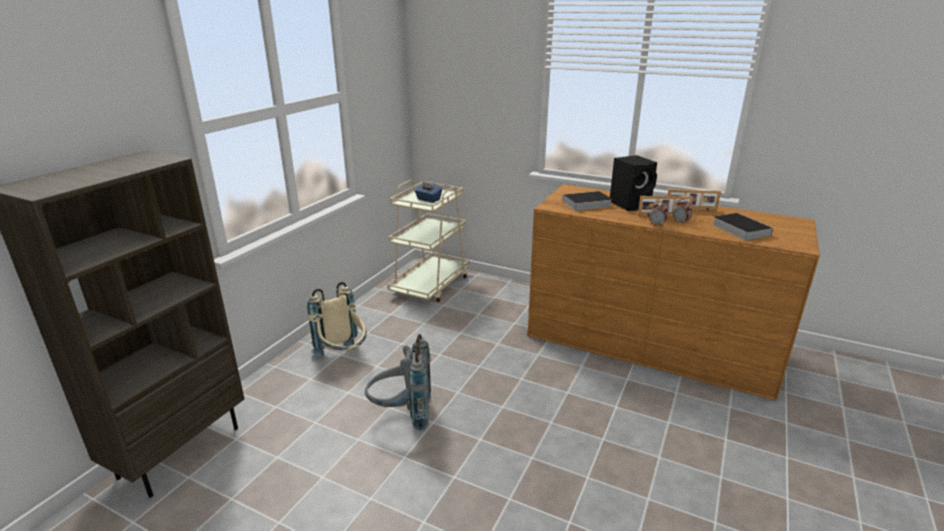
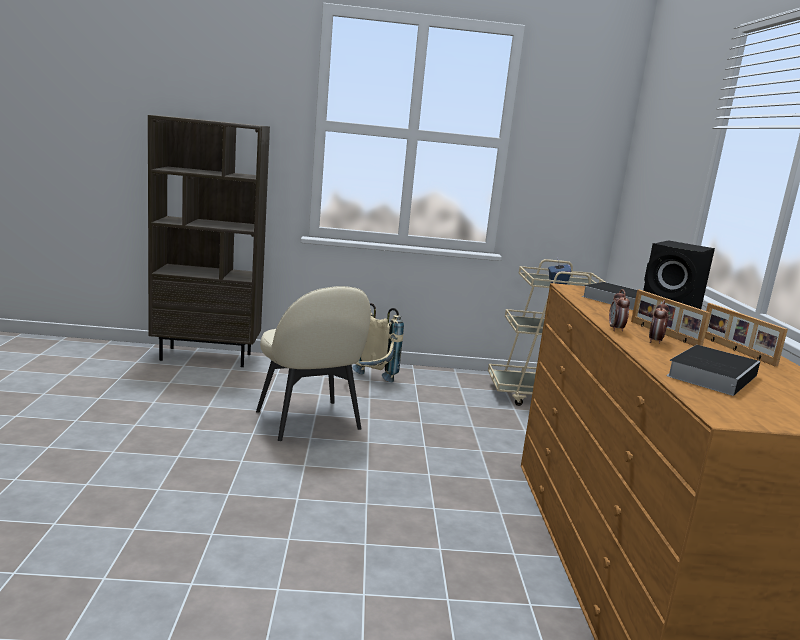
camera: 60 degrees right, 10 degrees down
grey backpack [365,334,431,430] -> beige chair [256,286,371,441]

